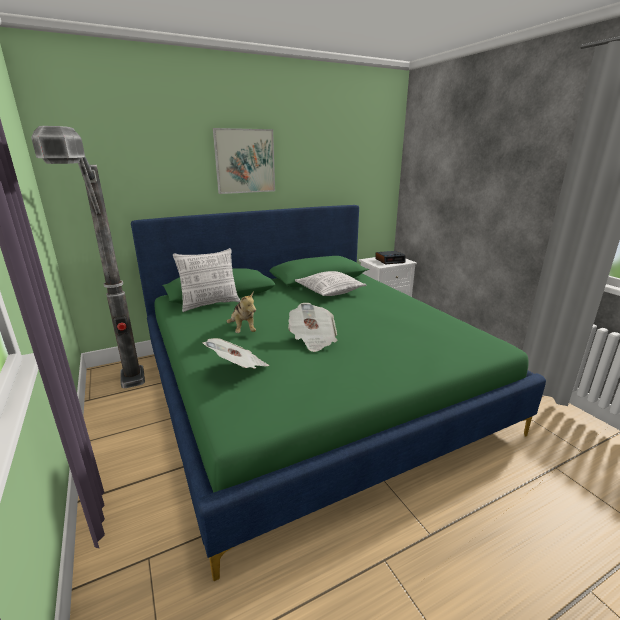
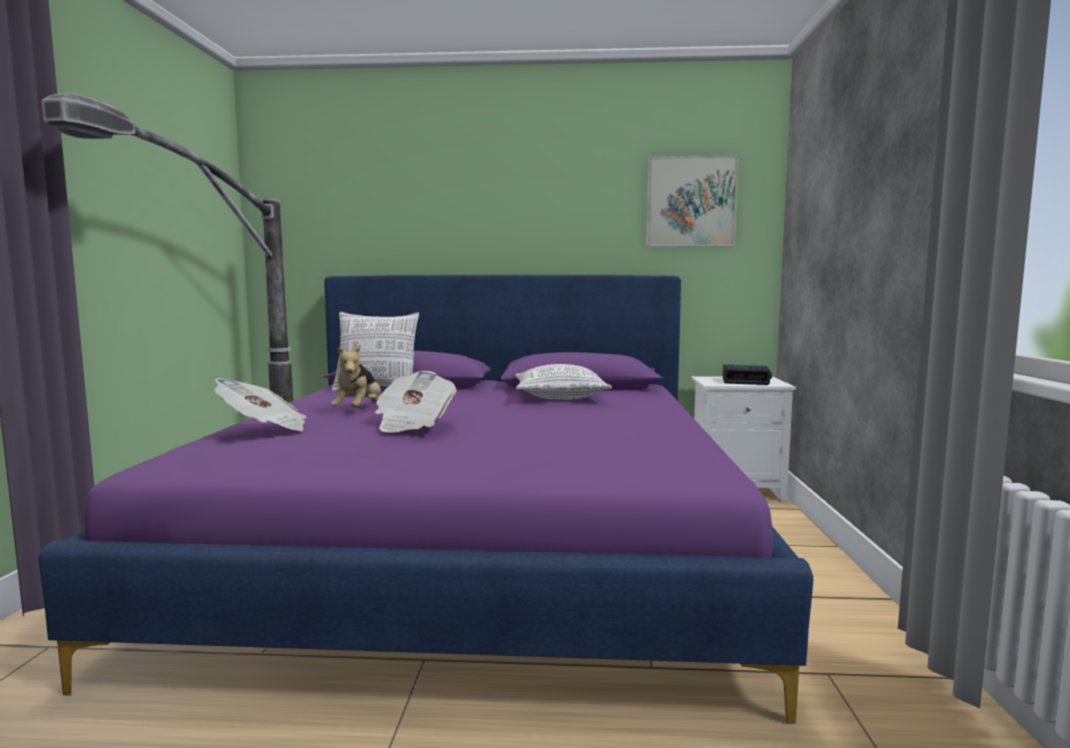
camera: 30 degrees right, 15 degrees down
green bed [131,205,546,581] -> purple bed [38,275,813,724]
picture [213,128,275,194] -> picture moved to [646,155,739,247]

